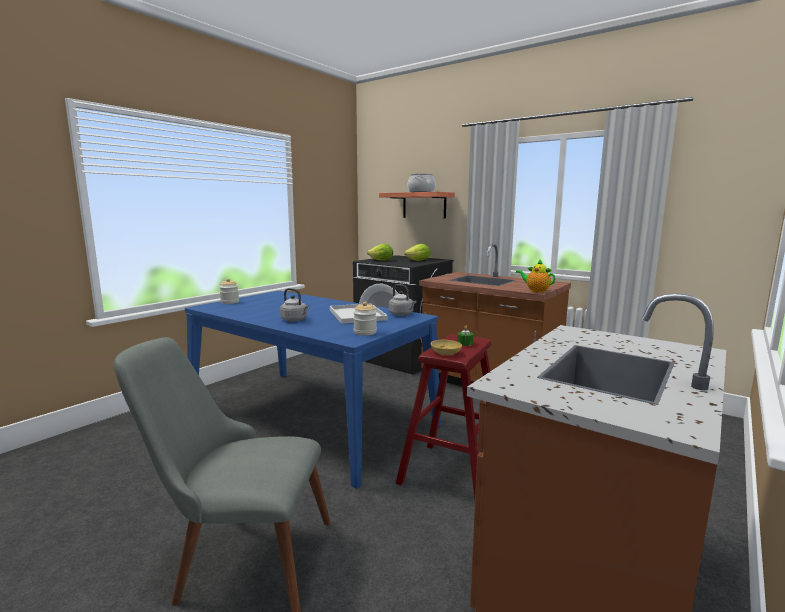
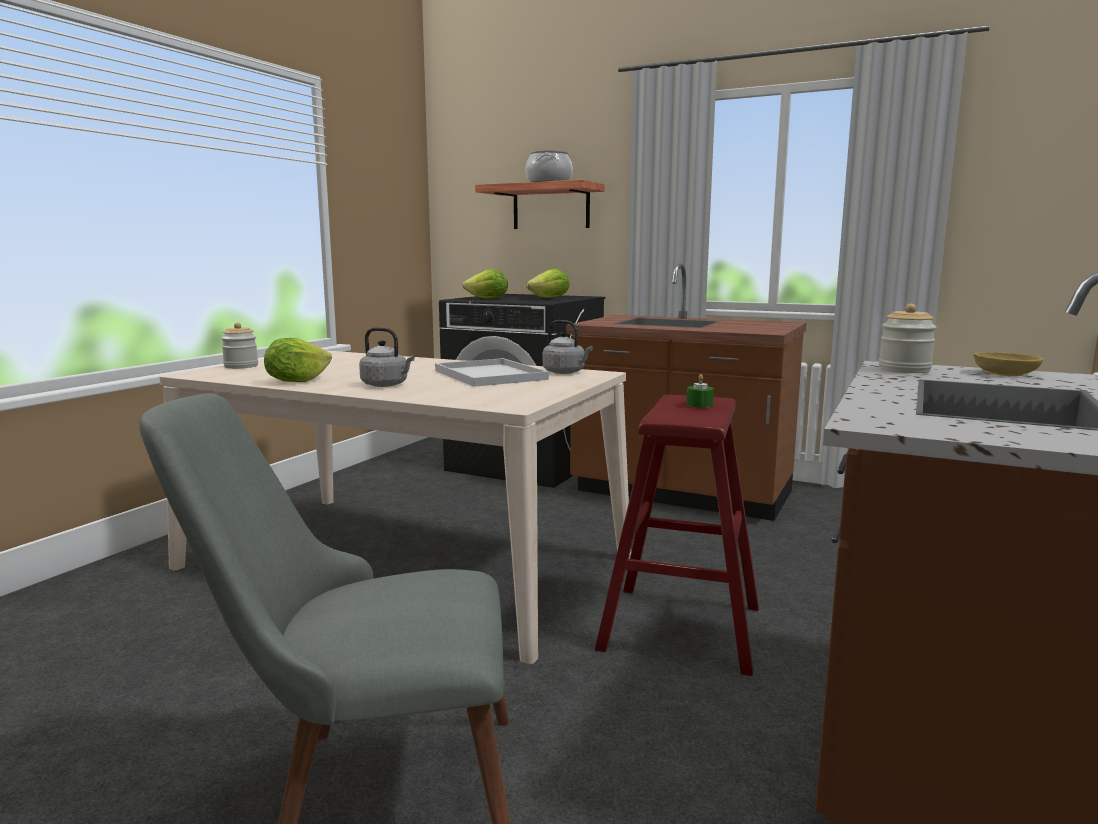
camera: 10 degrees left, 0 degrees up
blue dining table [185,291,441,489] -> beige dining table [159,350,631,664]
jar [353,302,377,335] -> jar moved to [879,304,936,373]
beige bowl [431,340,462,356] -> beige bowl moved to [973,352,1043,376]
teapot [516,259,555,293] -> none
none -> lettuce [264,338,332,382]

